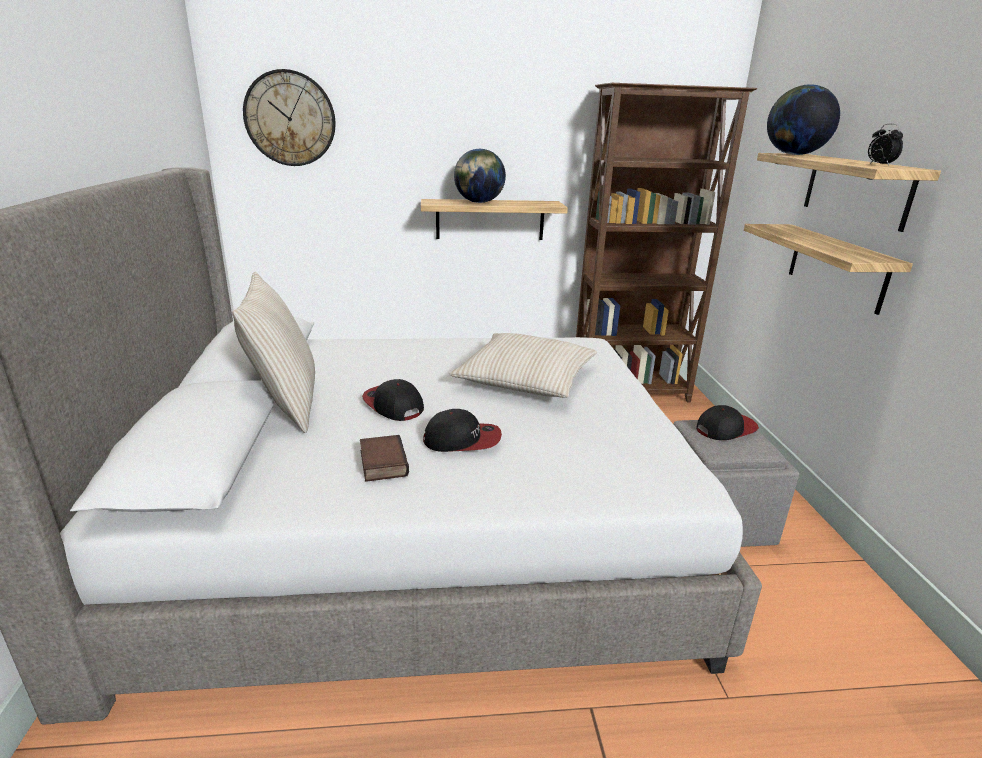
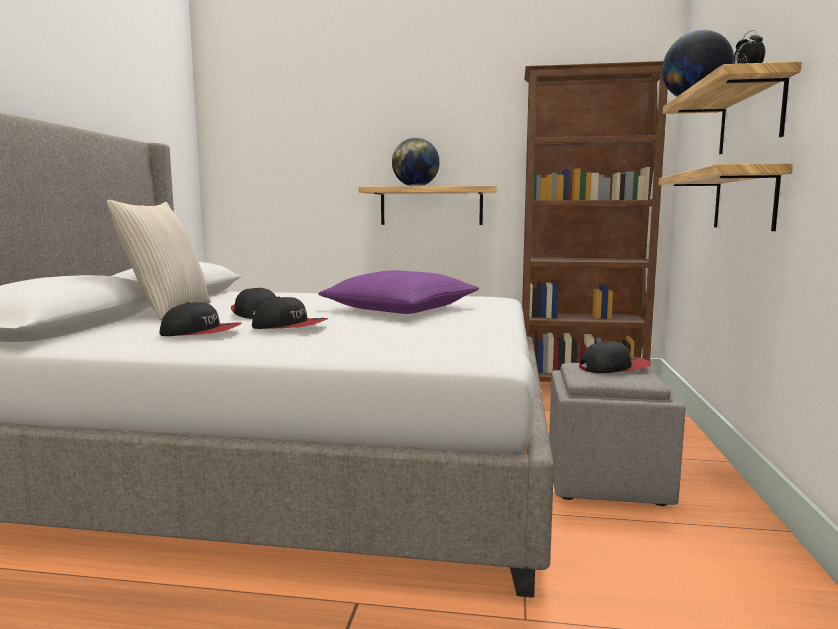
camera: 15 degrees right, 15 degrees down
wall clock [243,69,336,166] -> none
book [360,435,409,482] -> cap [159,302,242,336]
beige pillow [449,333,597,398] -> purple pillow [318,270,479,314]

